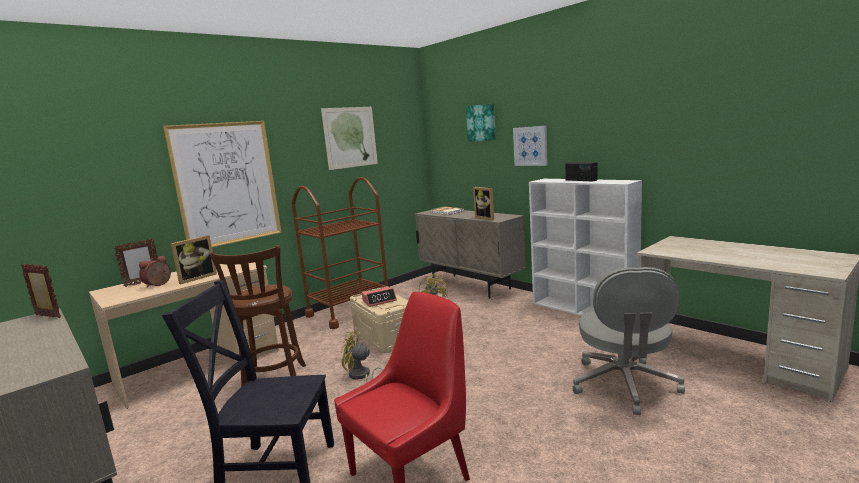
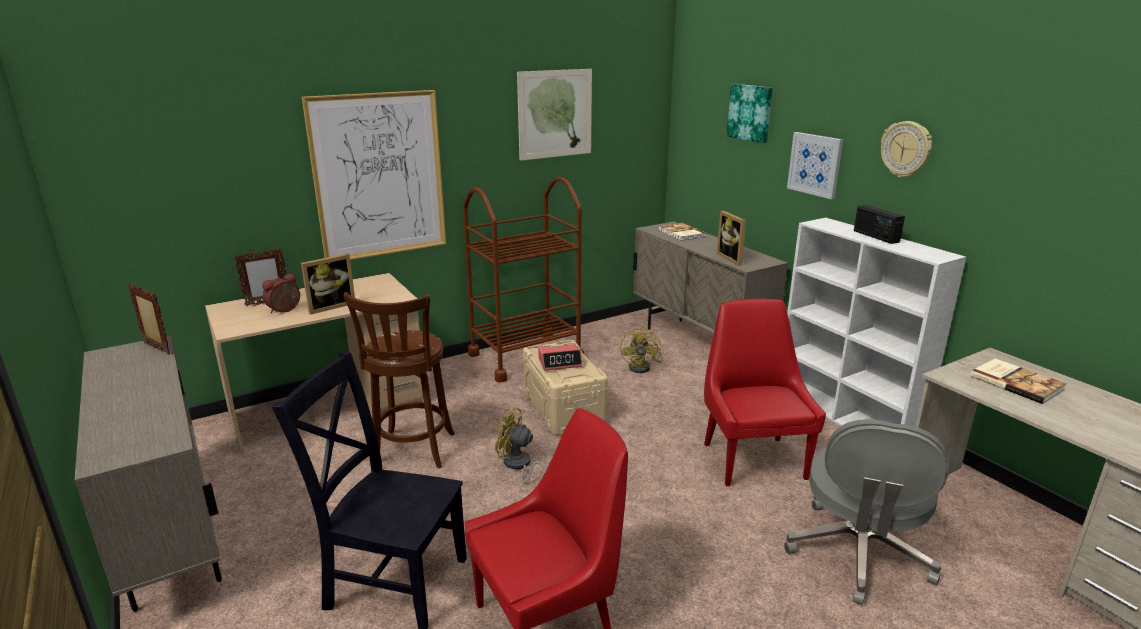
camera: 10 degrees right, 10 degrees up
none -> red chair [704,299,826,486]
none -> wall clock [881,121,932,178]
none -> book [970,359,1066,404]

